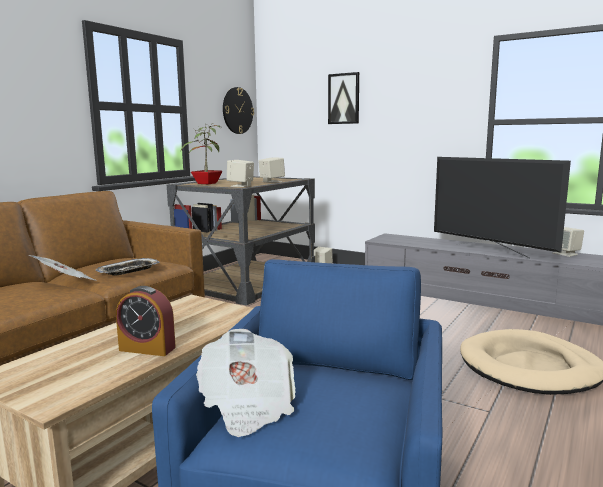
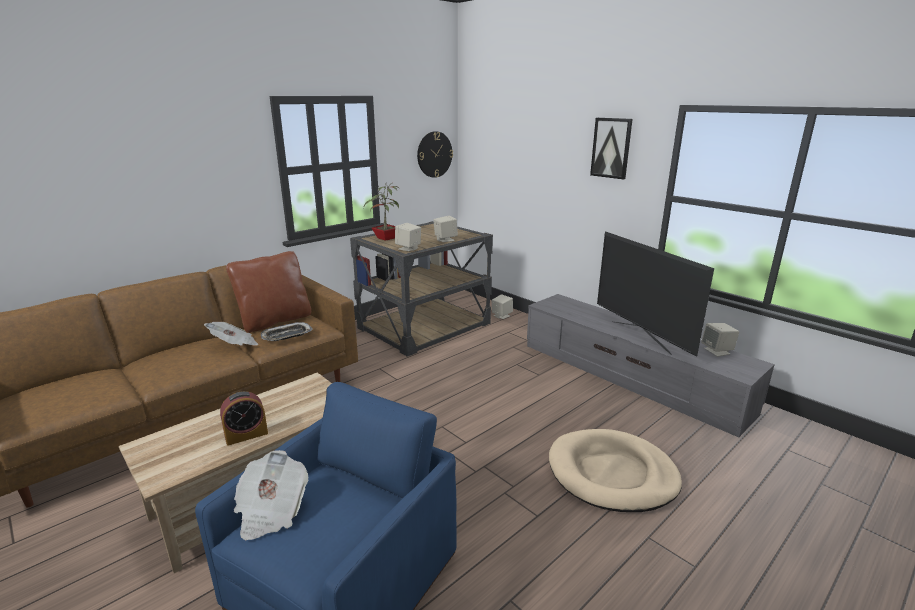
camera: 15 degrees right, 10 degrees up
alarm clock [116,286,176,356] -> alarm clock turned 60 degrees counterclockwise [220,391,268,446]
picture [328,72,359,124] -> picture moved to [590,118,633,179]
none -> brown pillow [226,251,311,333]

